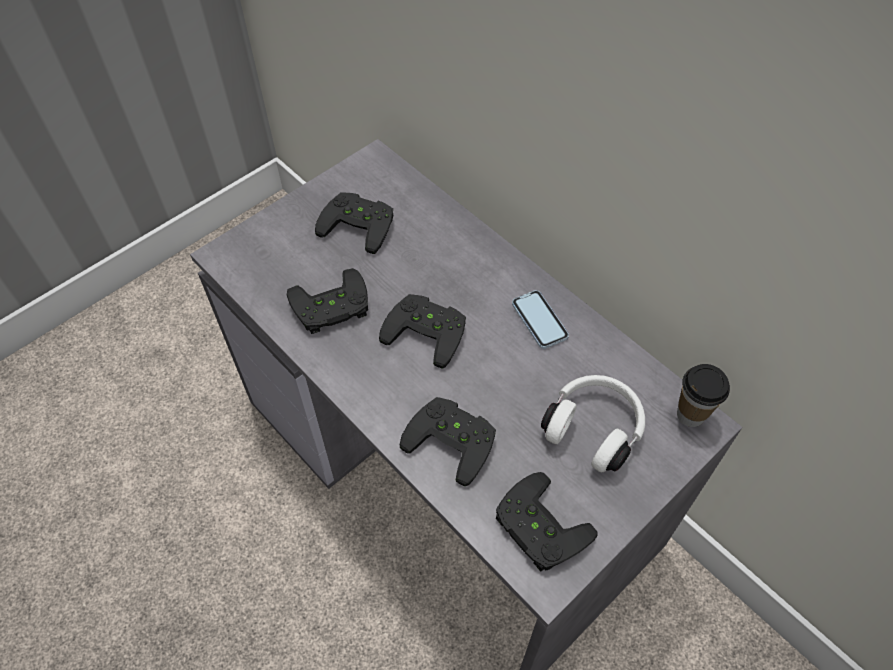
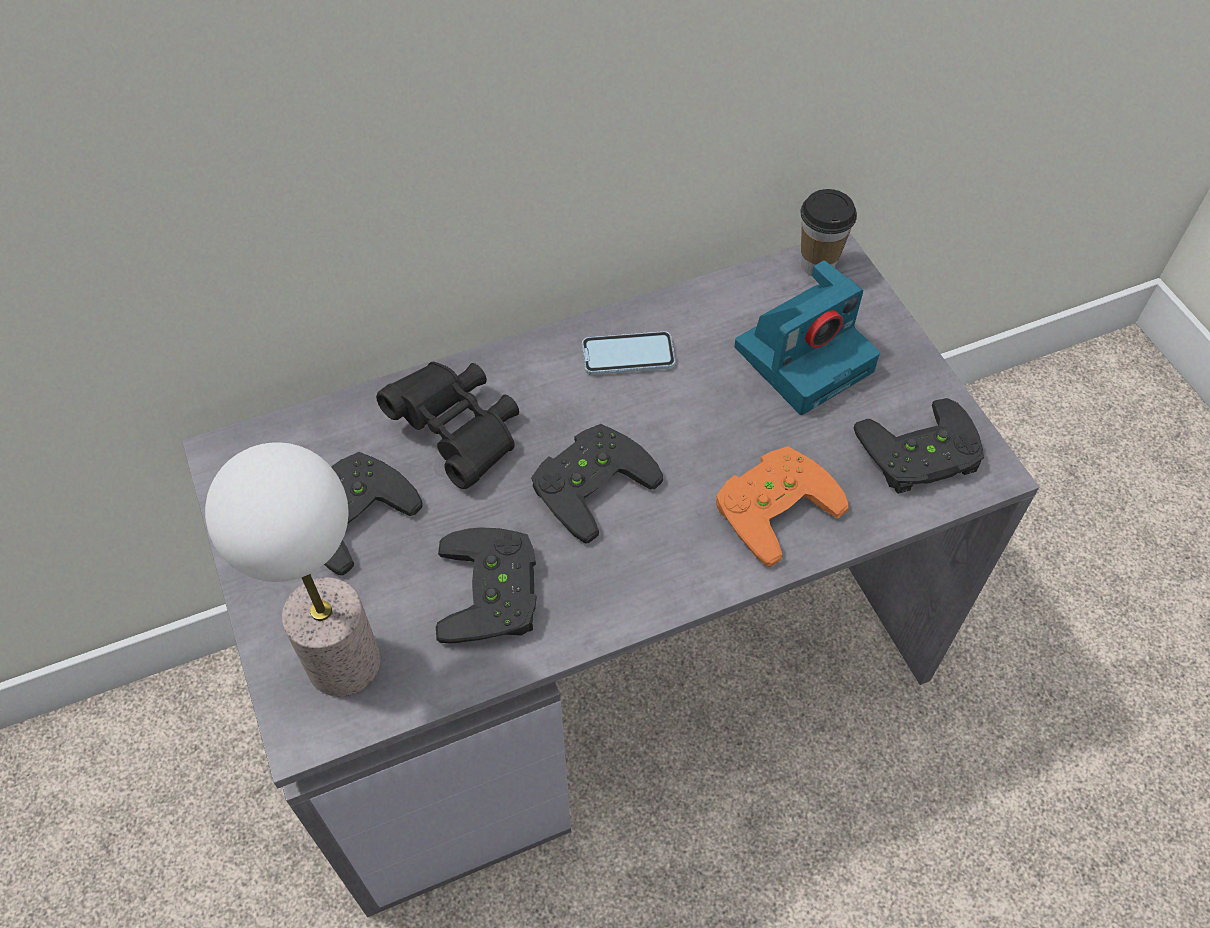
camera: 70 degrees left, 0 degrees up
black game controller [400,397,496,486] -> orange game controller [716,446,849,567]
white headphones [541,375,645,472] -> camera [734,260,880,415]
none -> table lamp [205,442,380,697]
none -> black binoculars [376,362,519,489]

